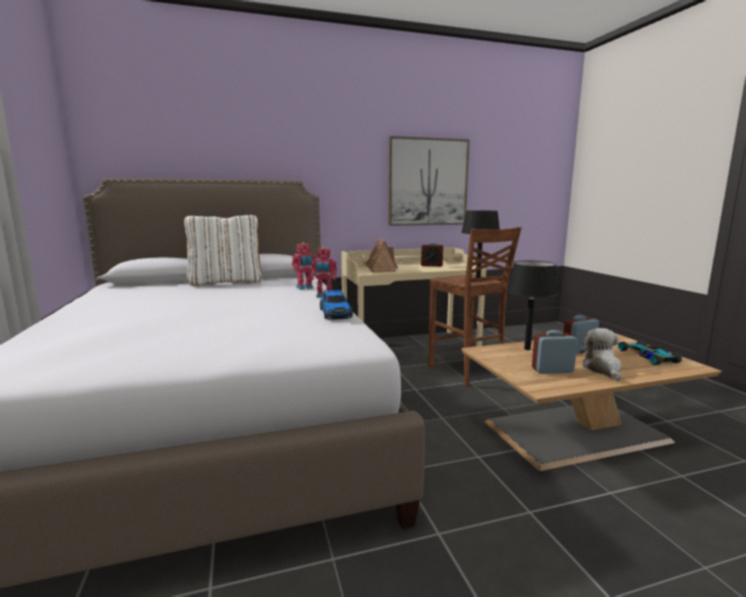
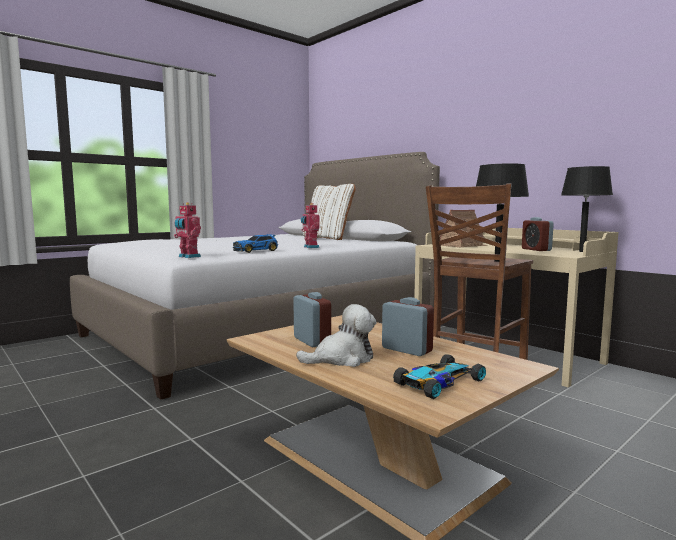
camera: 65 degrees right, 5 degrees down
toy robot [292,242,315,290] -> toy robot moved to [174,202,201,258]
picture [388,136,470,226] -> none
black table lamp [506,261,559,350] -> black table lamp moved to [561,166,613,252]

